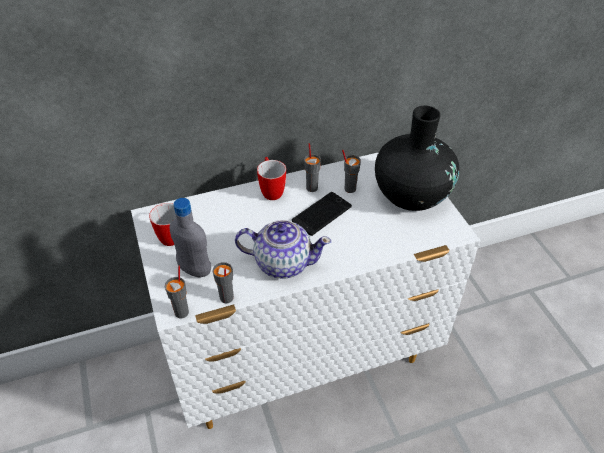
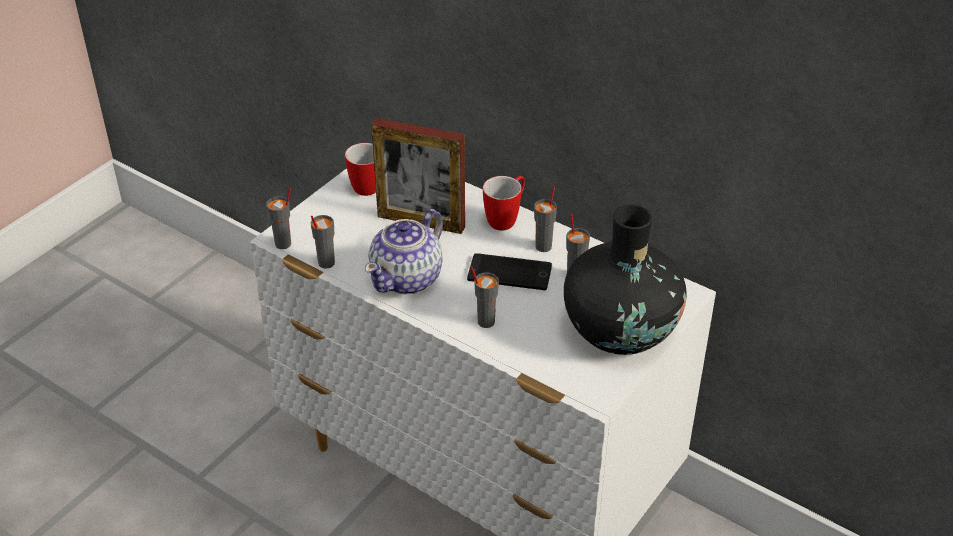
camera: 55 degrees right, 5 degrees down
grey bottle [169,198,211,278] -> none
teapot [235,220,331,279] -> teapot turned 60 degrees clockwise [365,209,443,294]
none -> picture frame [371,118,465,234]
none -> grey cup [470,266,499,328]

